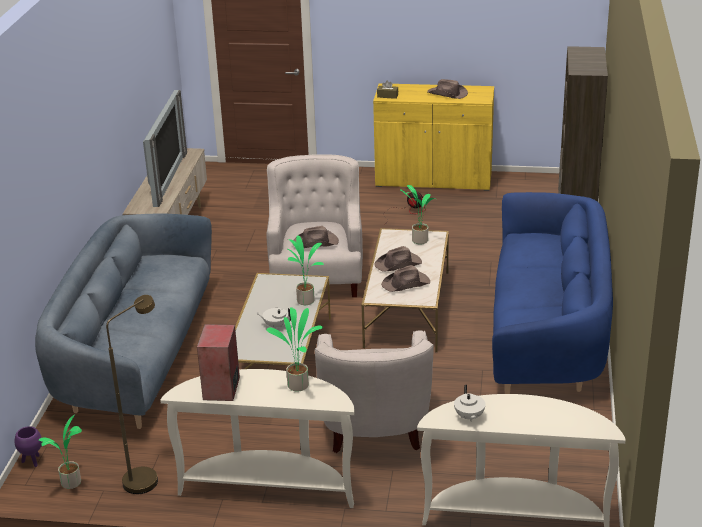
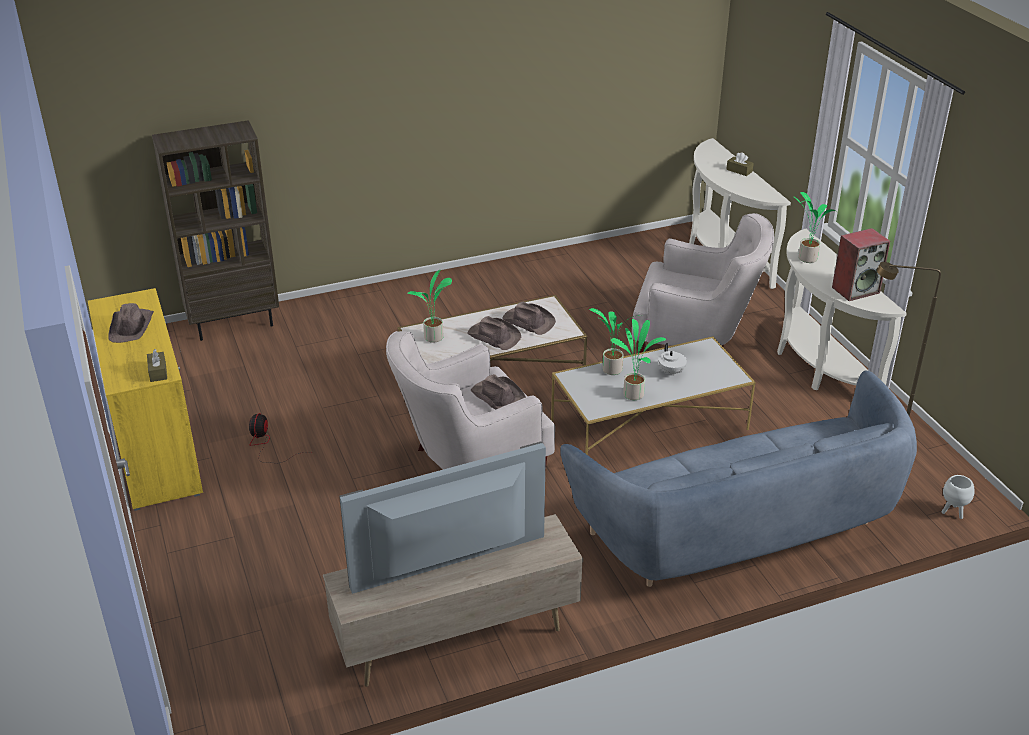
camera: 120 degrees left, 5 degrees up
purple planter [15,426,42,467] -> white planter [942,475,975,519]
potted plant [39,415,82,489] -> potted plant moved to [611,319,666,400]
white armchair [314,330,434,453] -> white armchair turned 45 degrees clockwise [632,213,774,353]
white teapot [454,385,486,422] -> none
blue sofa [492,192,613,394] -> none
none -> brown tissue box [726,152,754,176]

